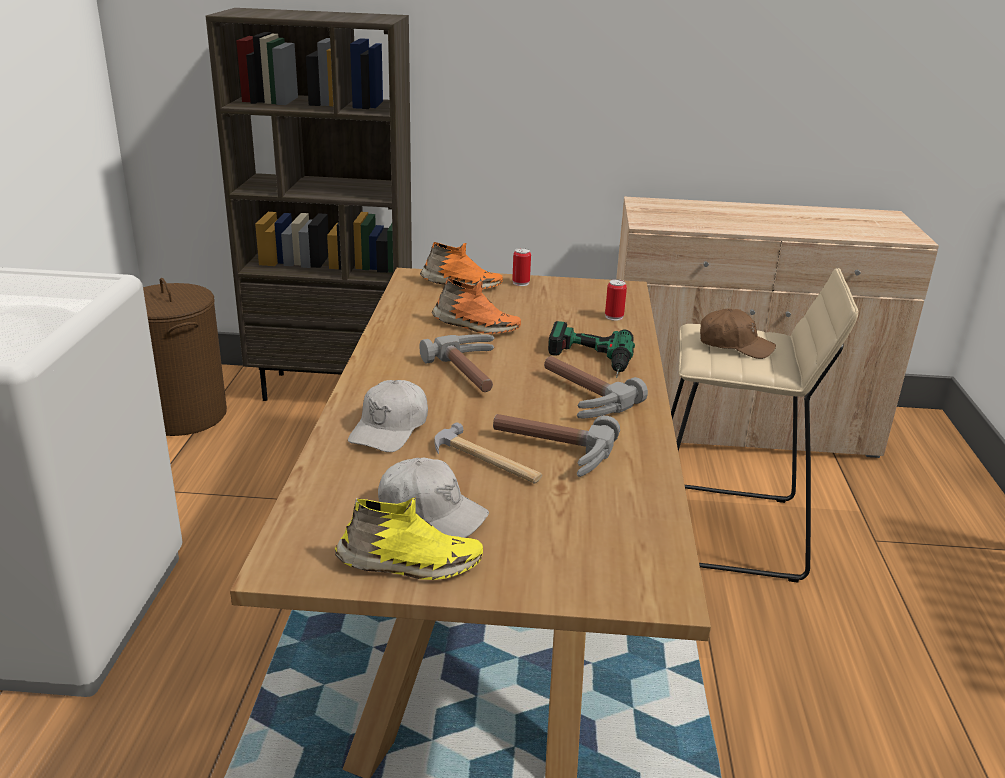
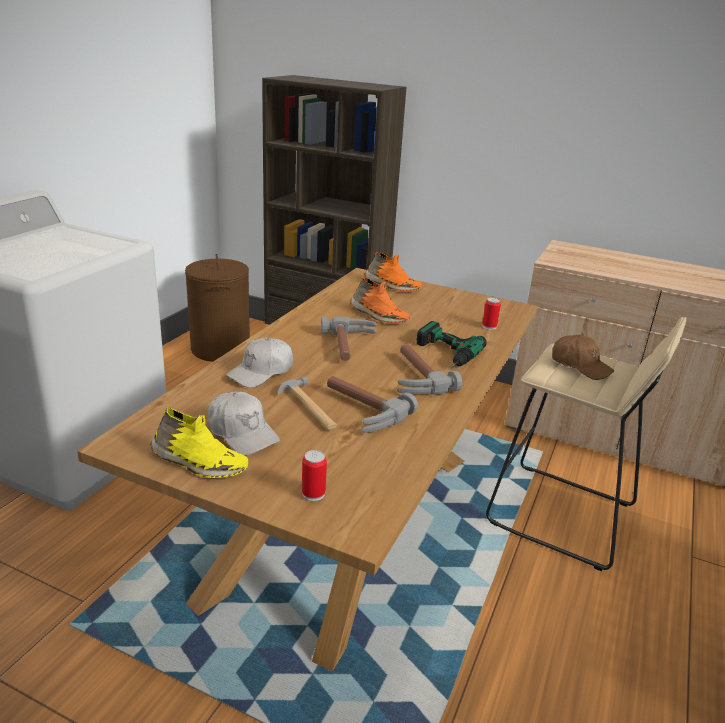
camera: 20 degrees right, 0 degrees up
can [512,248,531,286] -> can moved to [302,450,327,501]

